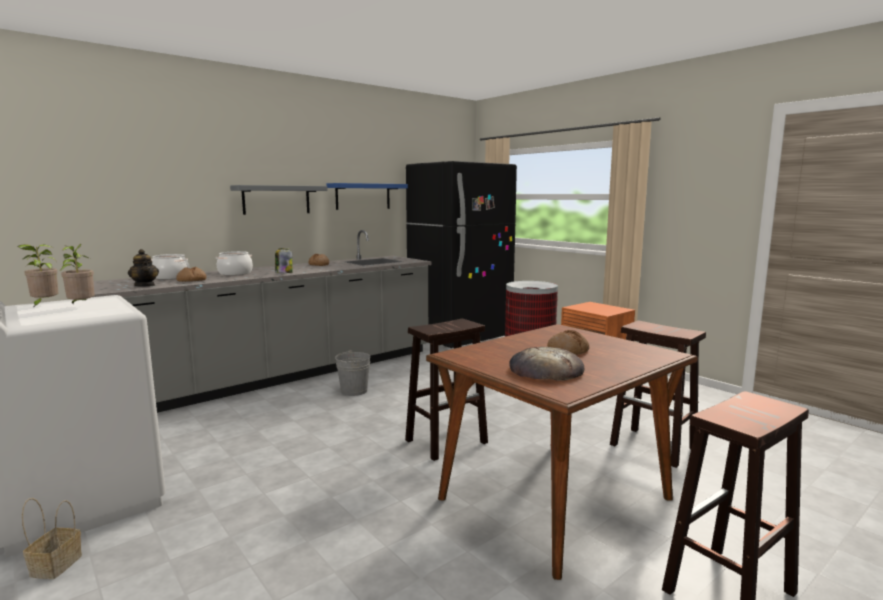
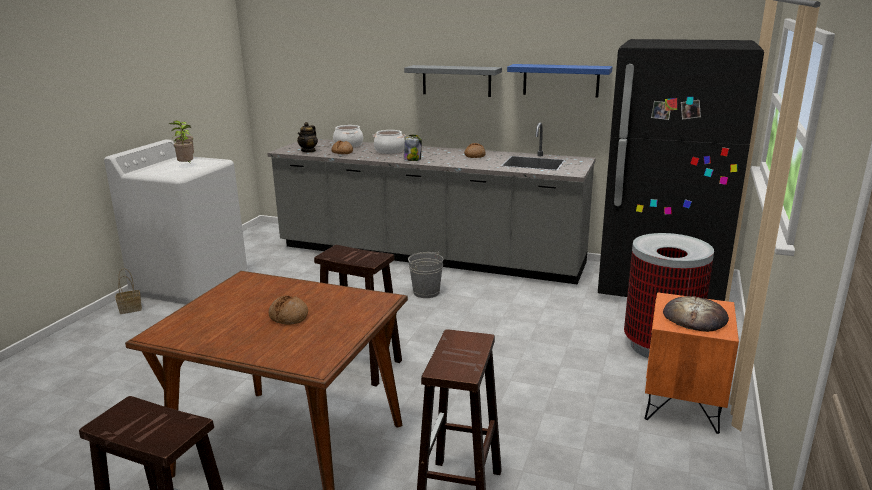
camera: 60 degrees right, 10 degrees up
bread [509,347,584,381] -> bread moved to [663,296,729,332]

